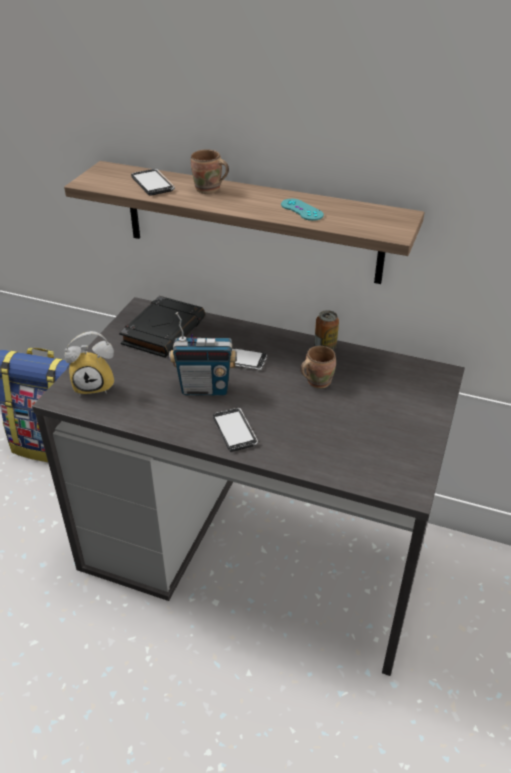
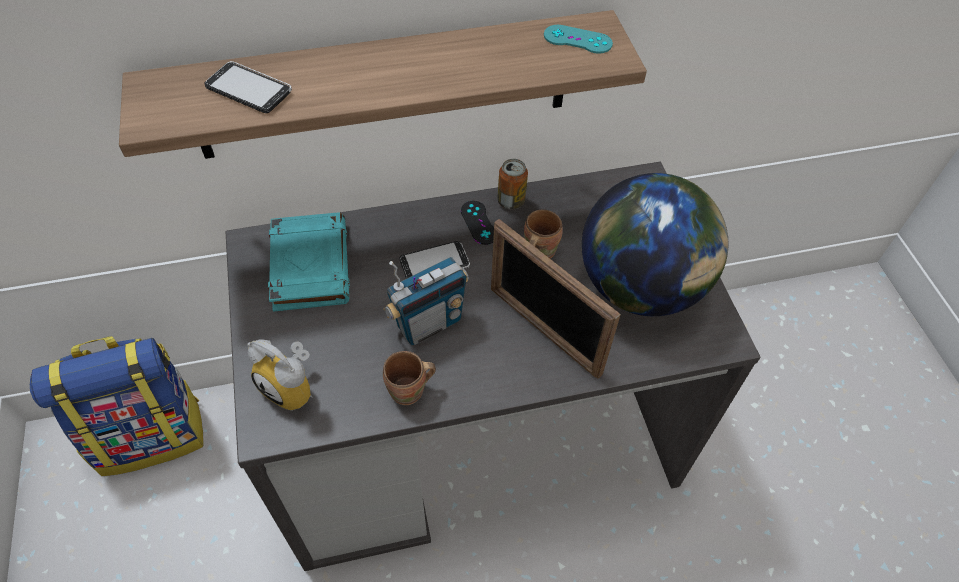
camera: 35 degrees left, 15 degrees up
alarm clock [64,331,114,396] -> alarm clock turned 75 degrees clockwise [247,339,312,411]
black book [119,296,205,358] -> turquoise book [268,212,350,312]
brown mug [191,149,229,194] -> brown mug moved to [383,351,436,405]
phone [213,408,258,452] -> none
turquoise game controller [281,199,324,221] -> turquoise game controller moved to [544,25,613,54]
none -> black game controller [461,201,494,245]
none -> picture frame [491,219,621,379]
none -> globe [582,173,729,316]

